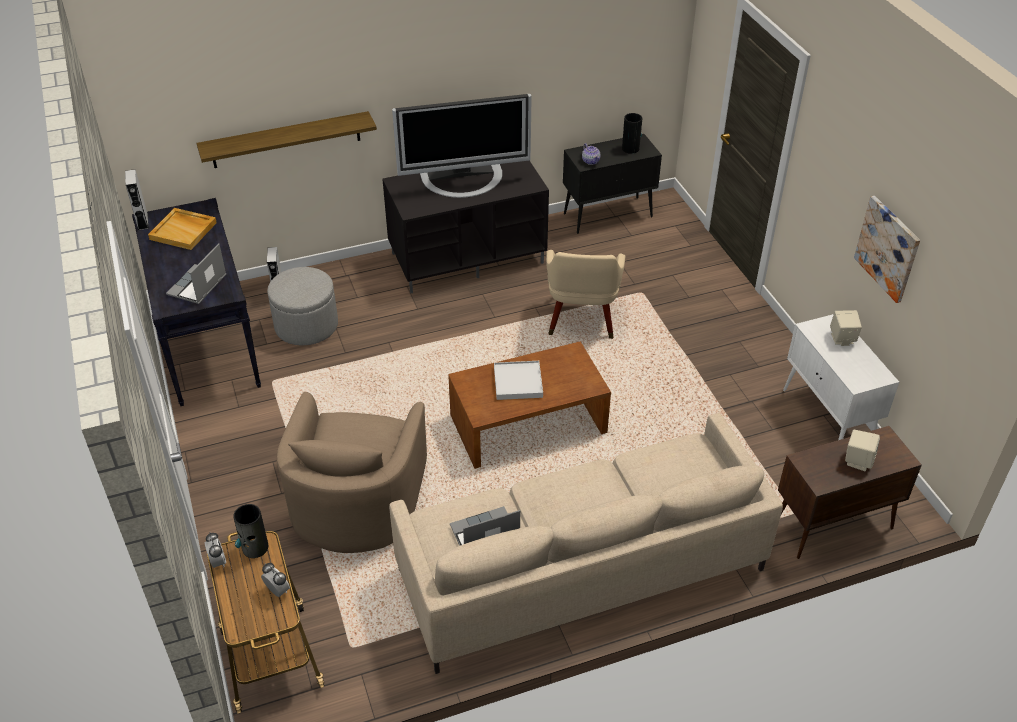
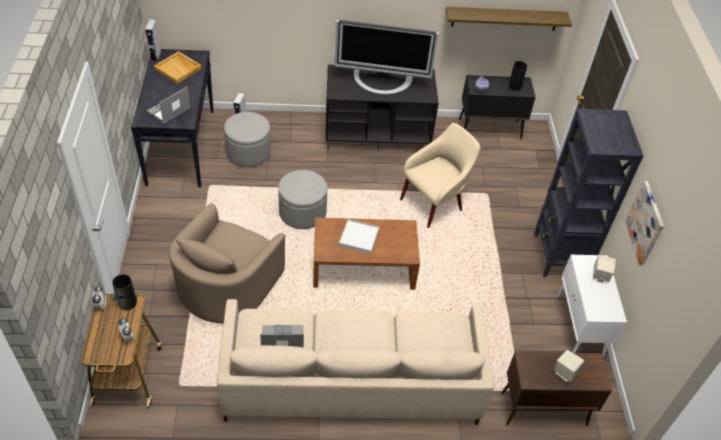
camera: 15 degrees right, 5 degrees up
shelf [196,111,377,168] -> shelf moved to [446,7,572,31]
beige armchair [546,250,625,339] -> beige armchair turned 150 degrees counterclockwise [400,123,481,228]
none -> grey ottoman [278,170,327,229]
none -> black bookcase [534,109,643,277]

